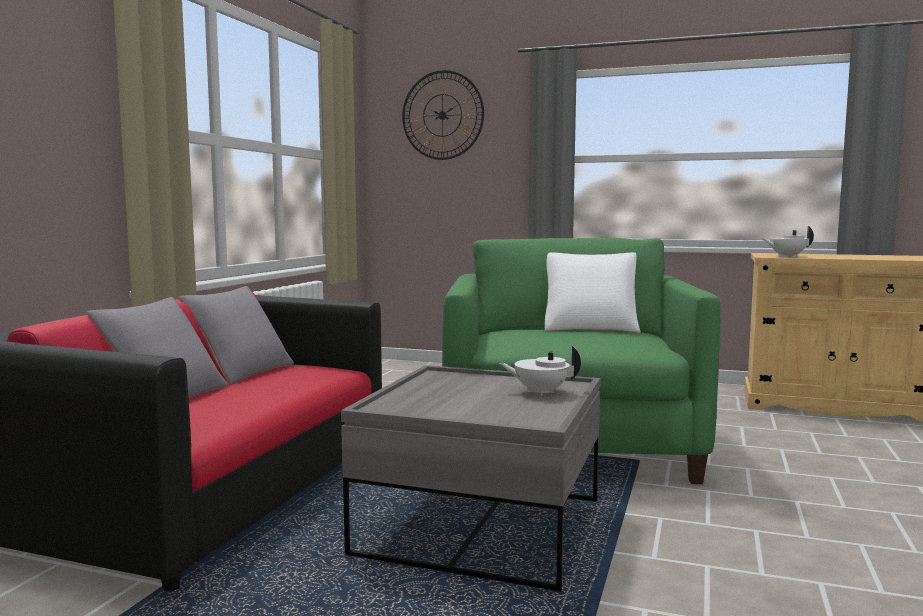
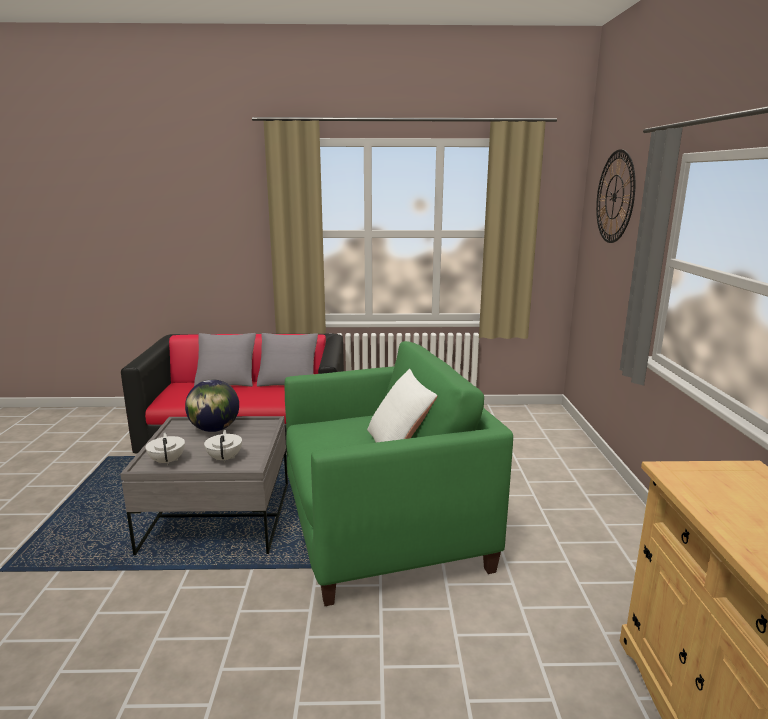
camera: 70 degrees right, 10 degrees up
white teapot [762,226,814,257] -> white teapot moved to [146,433,185,466]
none -> globe [185,380,239,432]

